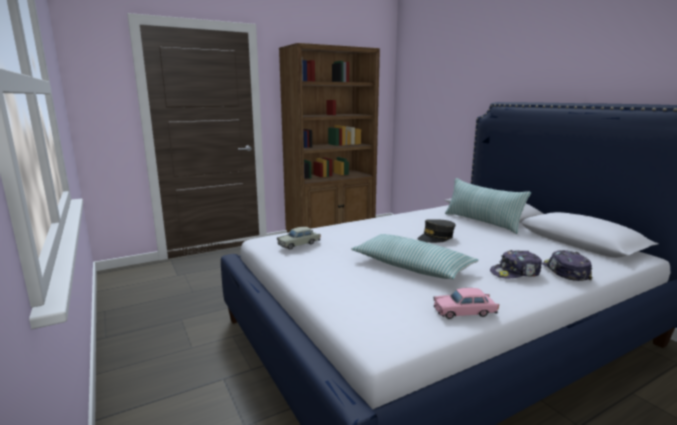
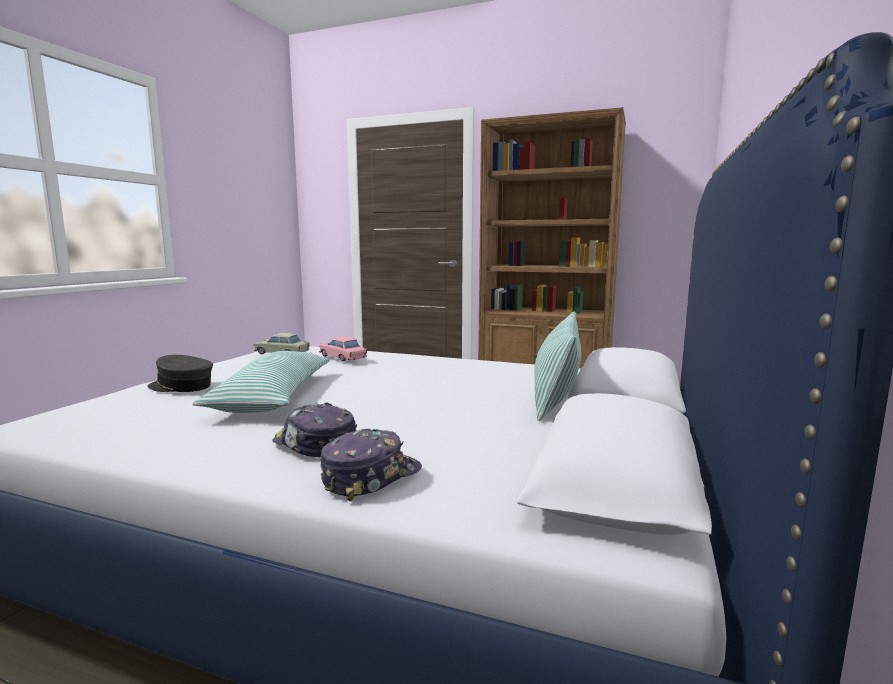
camera: 50 degrees right, 5 degrees down
grey cap [418,219,456,243] -> grey cap moved to [147,355,213,392]
pink toy car [433,288,499,319] -> pink toy car moved to [319,337,367,361]

